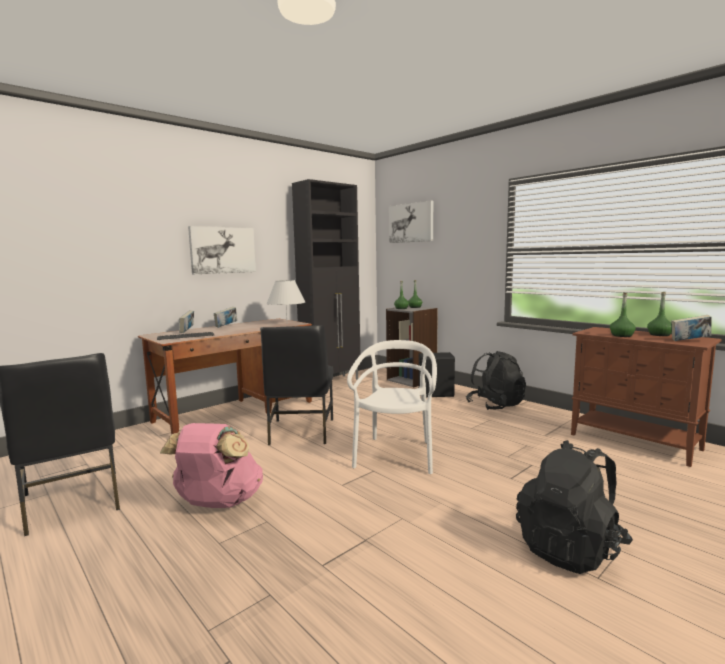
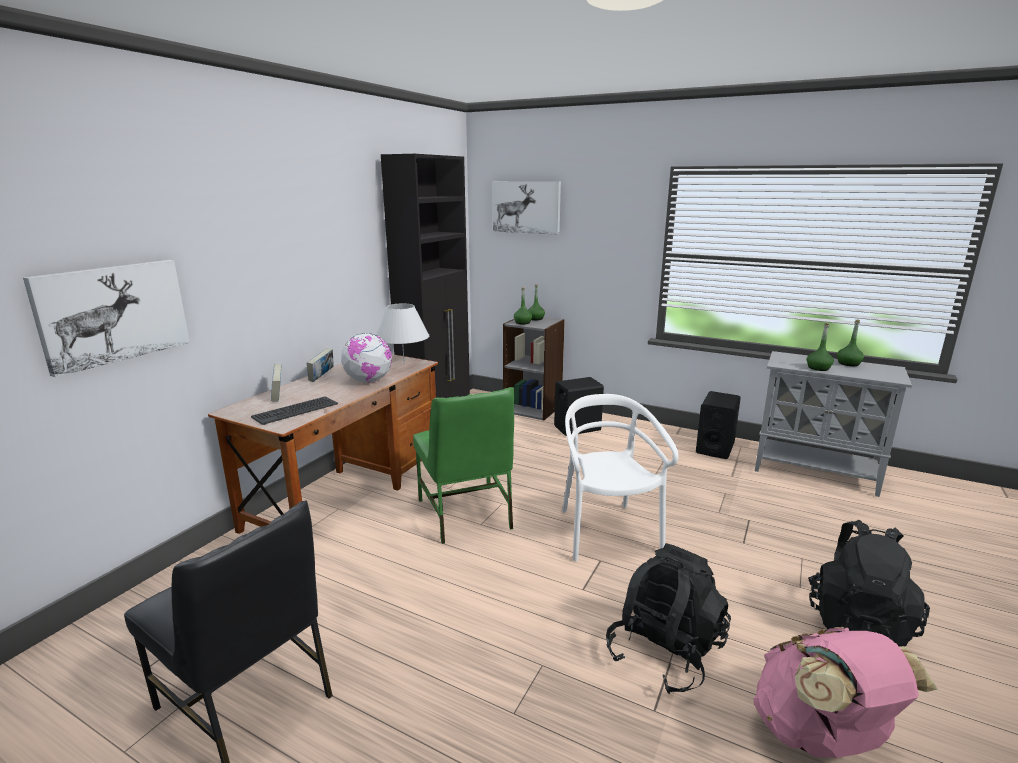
camera: 20 degrees left, 10 degrees up
pink backpack [160,423,263,508] -> pink backpack moved to [754,627,938,758]
picture [188,226,256,274] -> picture moved to [23,260,190,377]
black chair [260,325,333,445] -> green chair [413,387,514,544]
black backpack [466,351,526,410] -> black backpack moved to [606,543,731,694]
brown cabinet [571,327,722,467] -> grey cabinet [755,351,912,497]
book [671,315,712,341] -> none
none -> globe [341,333,392,383]
none -> black speaker [696,391,741,459]

